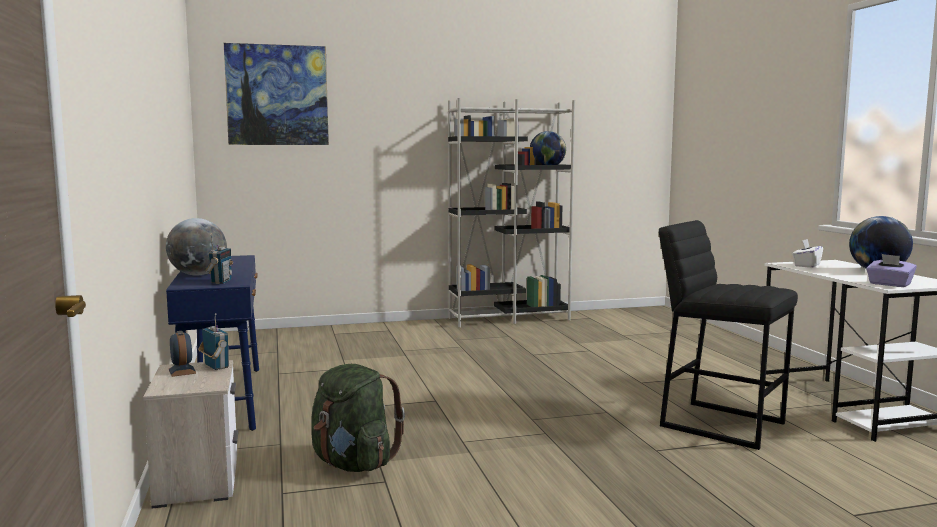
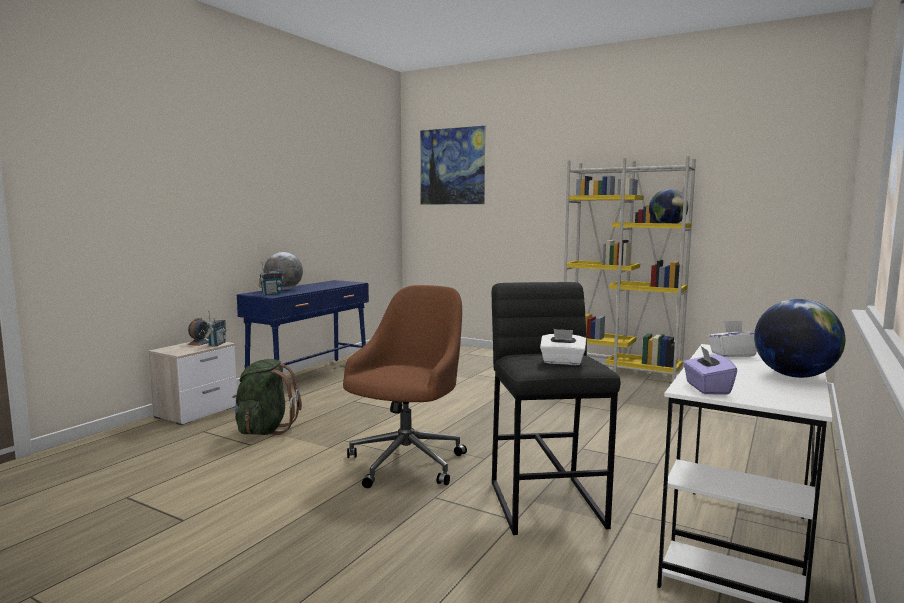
camera: 45 degrees right, 0 degrees up
black bookcase [448,98,575,328] -> yellow bookcase [564,156,696,382]
none -> brown office chair [343,285,467,488]
none -> white tissue box [540,329,586,365]

